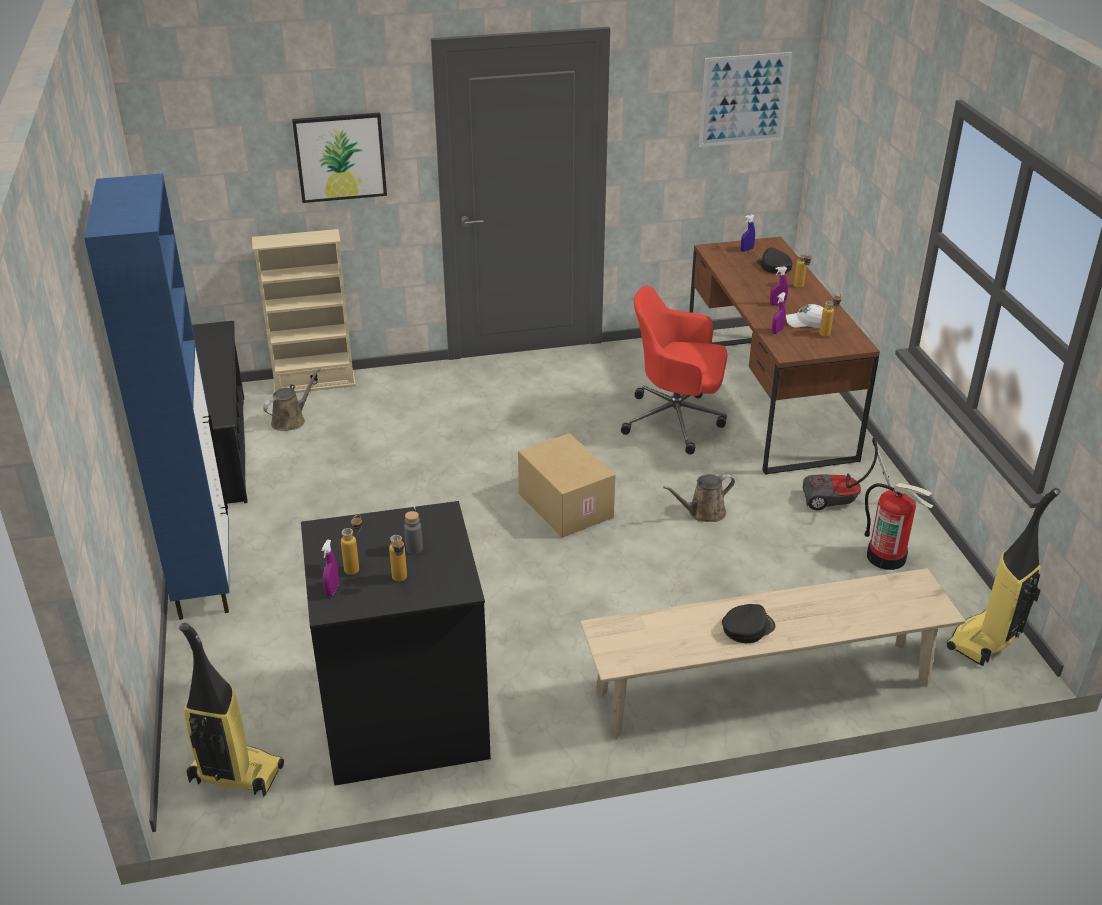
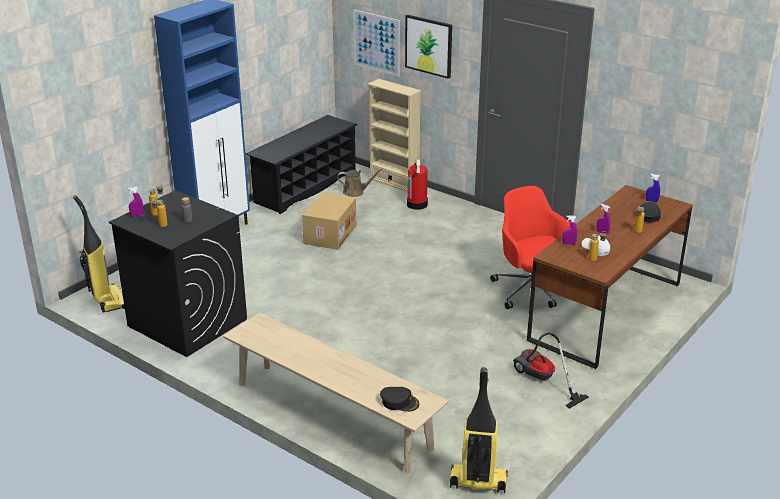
camera: 50 degrees right, 5 degrees down
cardboard box [518,433,616,537] -> cardboard box moved to [302,193,356,250]
brown watering can [663,474,735,522] -> none
picture [699,52,792,147] -> picture moved to [353,10,400,77]
black cap [722,604,775,643] -> black cap moved to [380,387,419,412]
fire extinguisher [865,482,934,570] -> fire extinguisher moved to [407,159,428,210]

